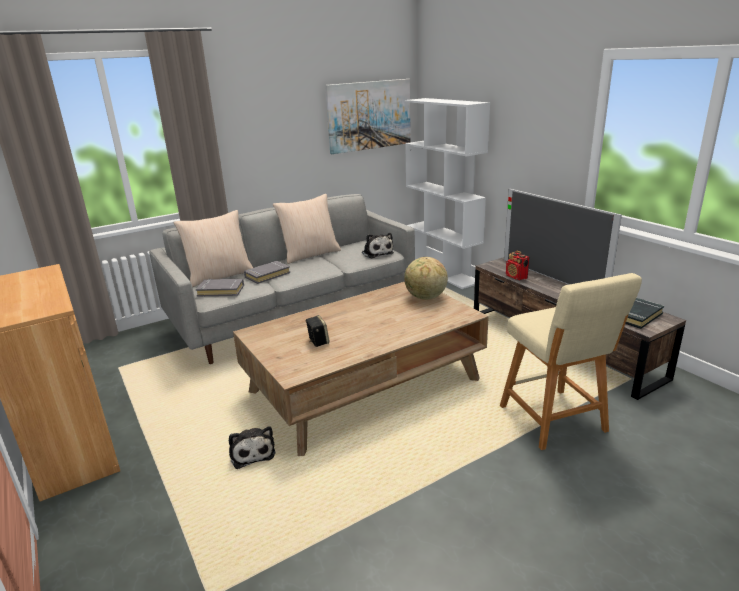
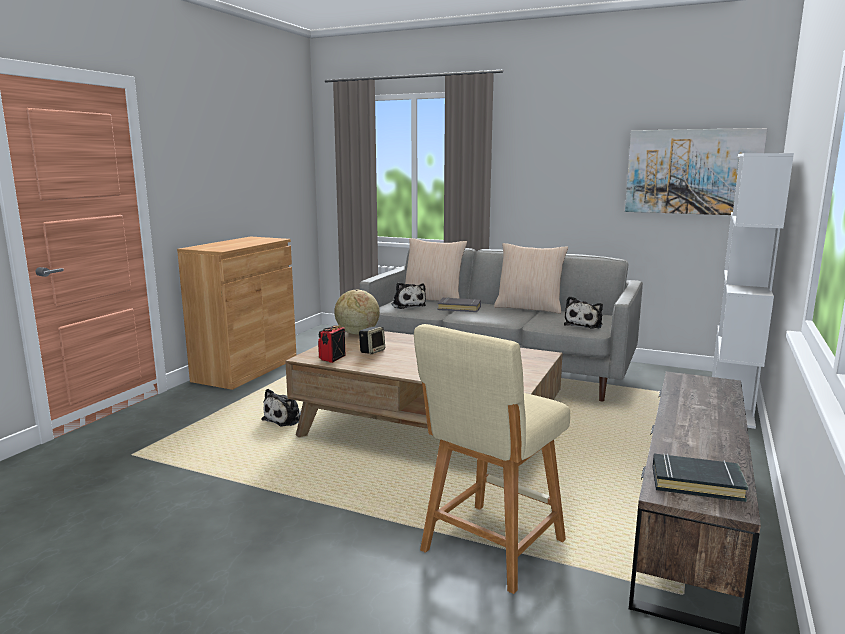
camera: 55 degrees right, 10 degrees down
grey book [196,278,244,297] -> plush toy [391,282,426,309]
globe [404,257,448,300] -> globe moved to [334,290,380,335]
television [504,189,622,285] -> none
radio [506,250,529,280] -> radio moved to [318,325,345,363]

